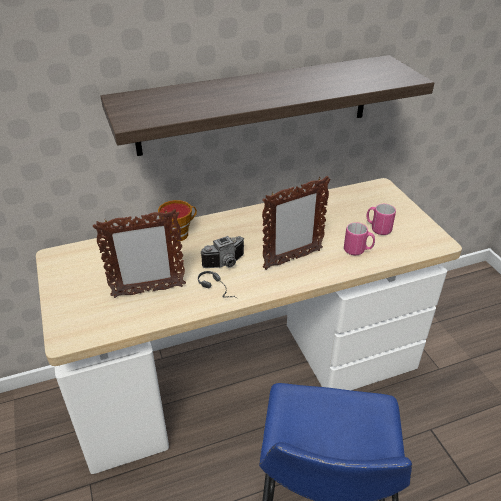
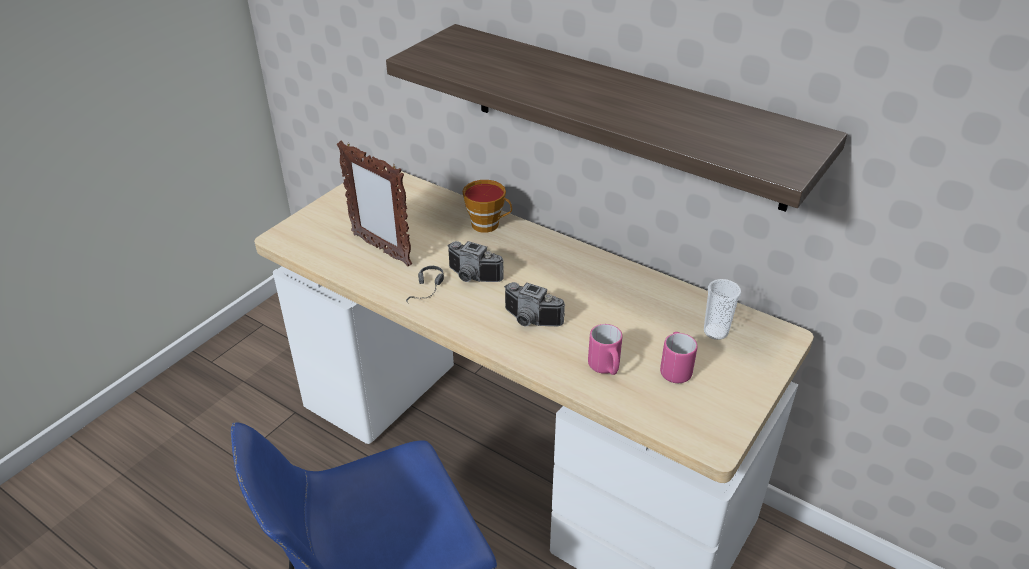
camera: 55 degrees right, 0 degrees up
picture frame [262,176,331,270] -> camera [504,282,565,326]
none -> cup [704,279,741,340]

